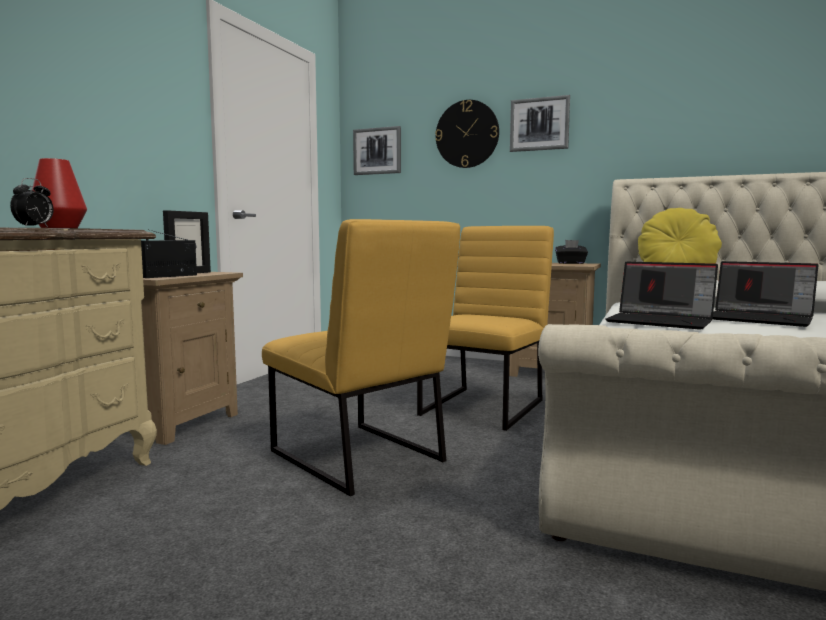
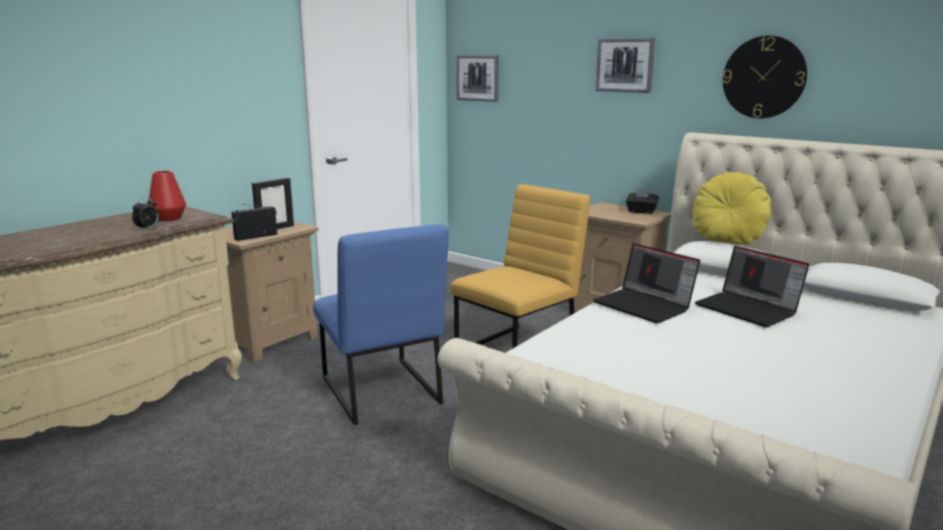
camera: 15 degrees right, 10 degrees up
yellow chair [262,219,460,496] -> blue chair [313,224,449,425]
wall clock [435,100,499,168] -> wall clock moved to [723,36,807,118]

